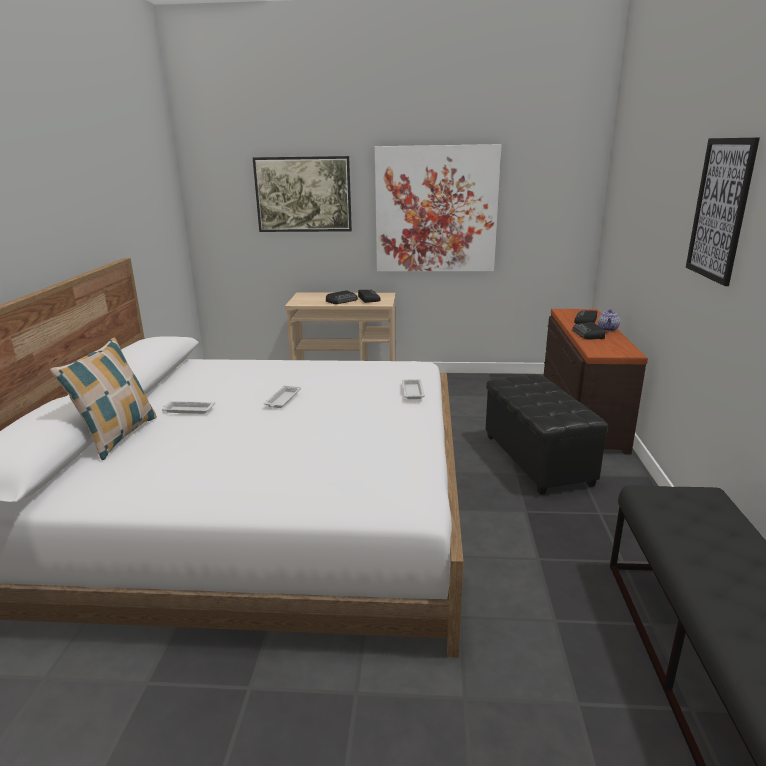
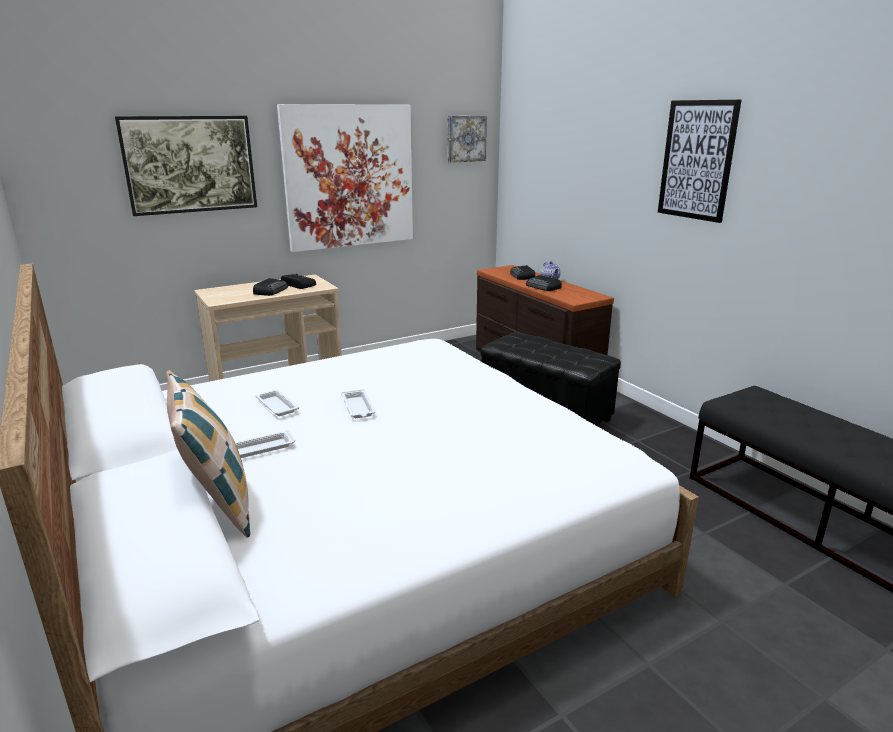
camera: 35 degrees left, 0 degrees up
white tray [402,379,425,399] -> white tray moved to [255,389,299,416]
none -> picture [447,116,487,163]

